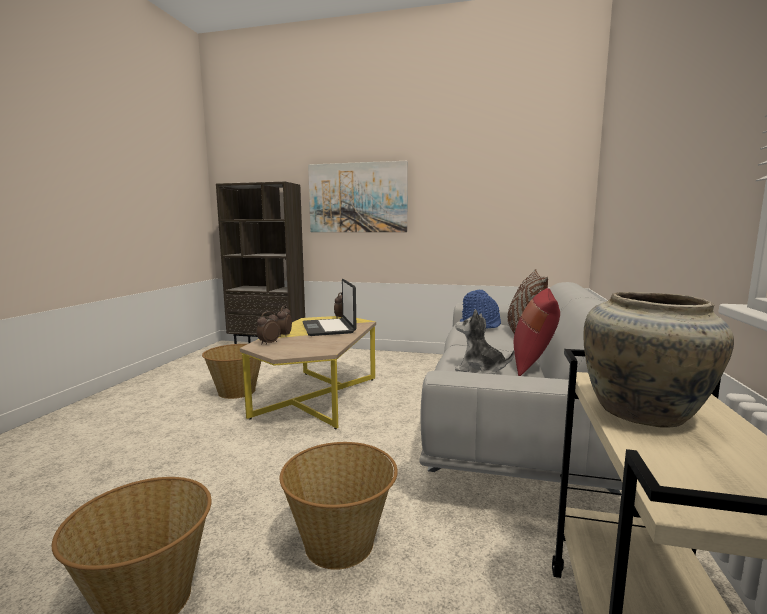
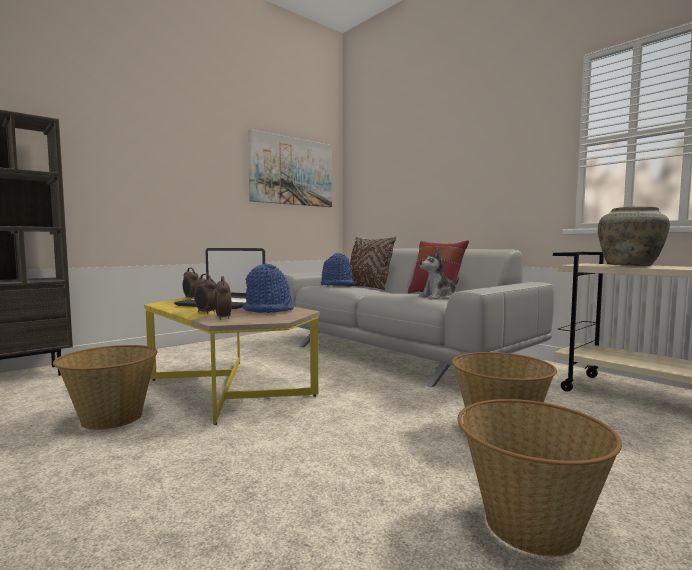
camera: 55 degrees left, 5 degrees down
picture [308,161,408,232] -> picture moved to [248,129,332,207]
none -> blue hat [242,264,294,313]

